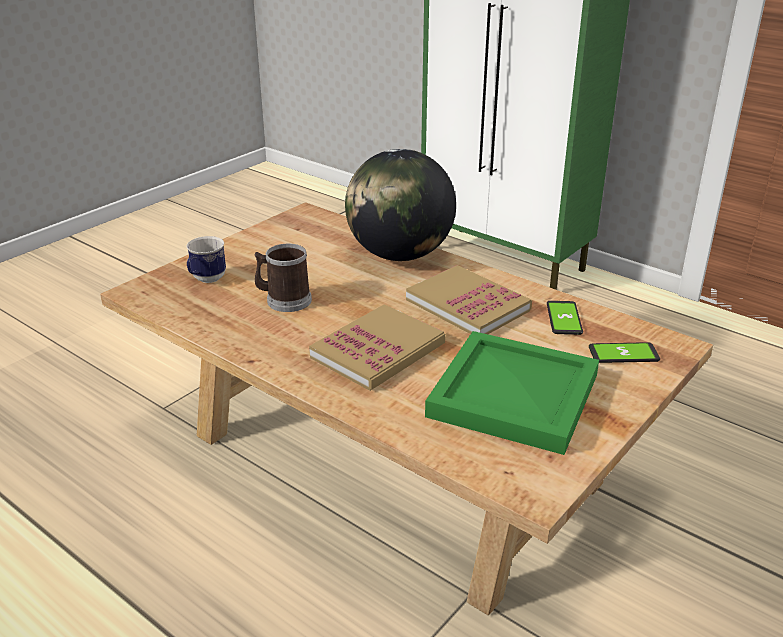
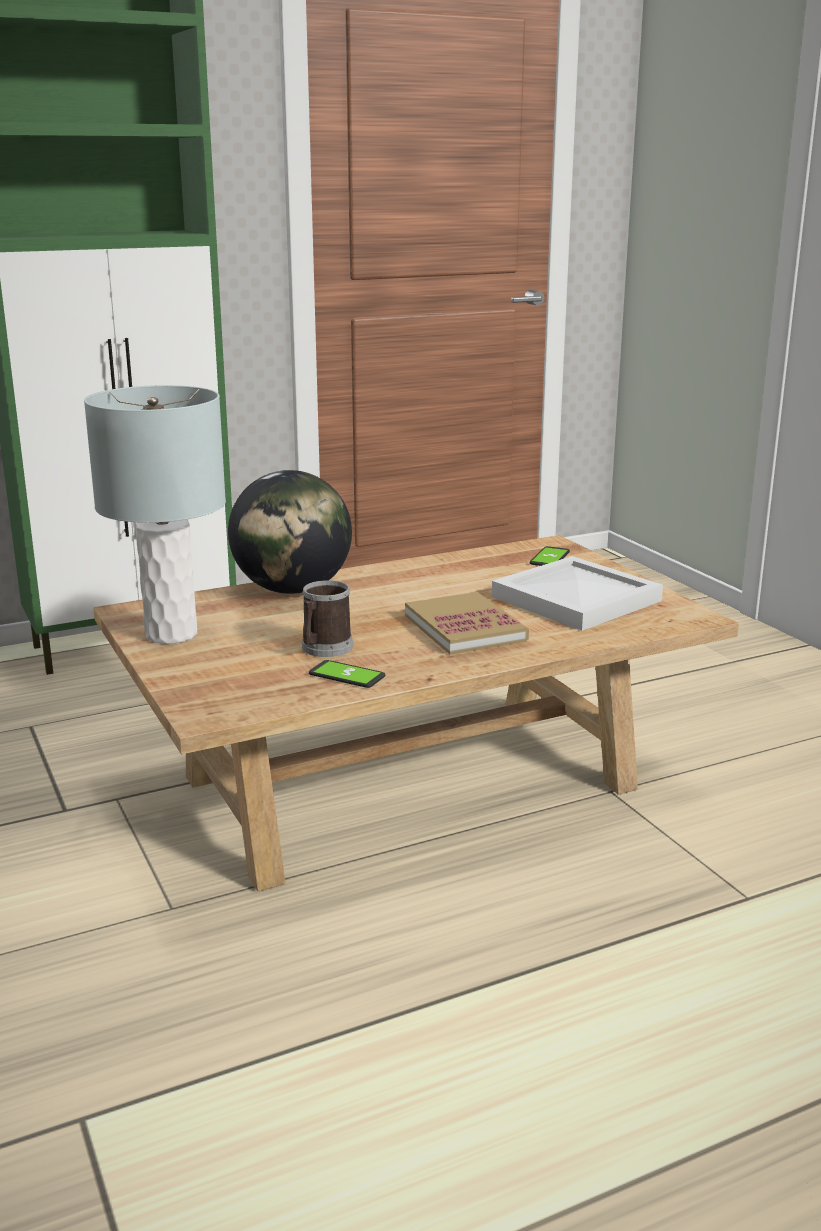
camera: 65 degrees left, 10 degrees down
mug [186,236,226,283] -> none
book [406,265,532,334] -> none
green tray [425,331,599,455] -> white tray [492,556,663,631]
phone [547,301,583,335] -> phone moved to [309,660,385,688]
none -> grey table lamp [84,385,226,644]

